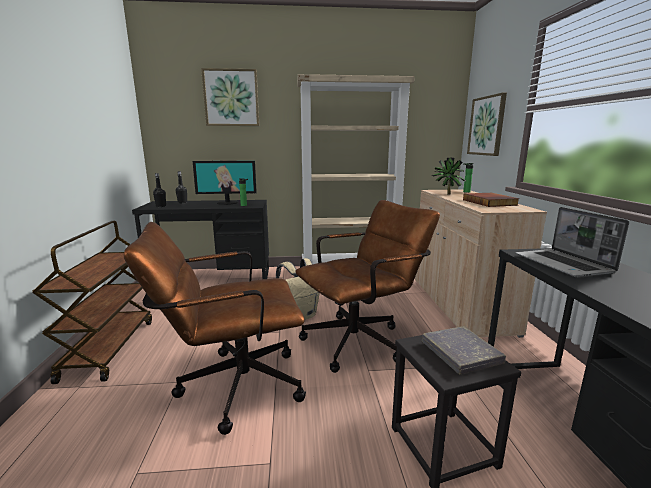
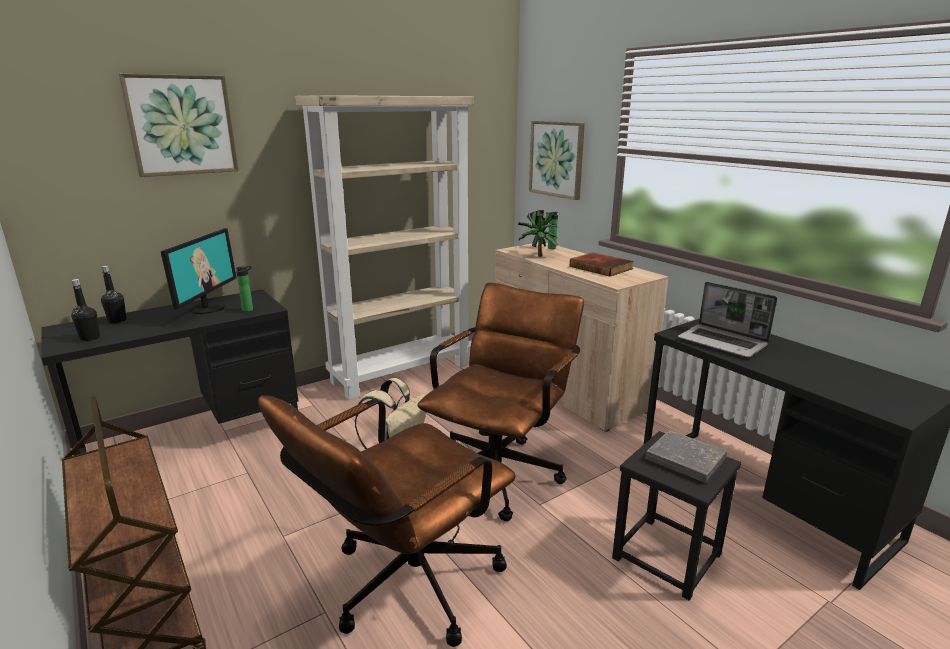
camera: 30 degrees left, 5 degrees up
monitor [193,161,257,205] -> monitor turned 45 degrees counterclockwise [161,228,237,314]

